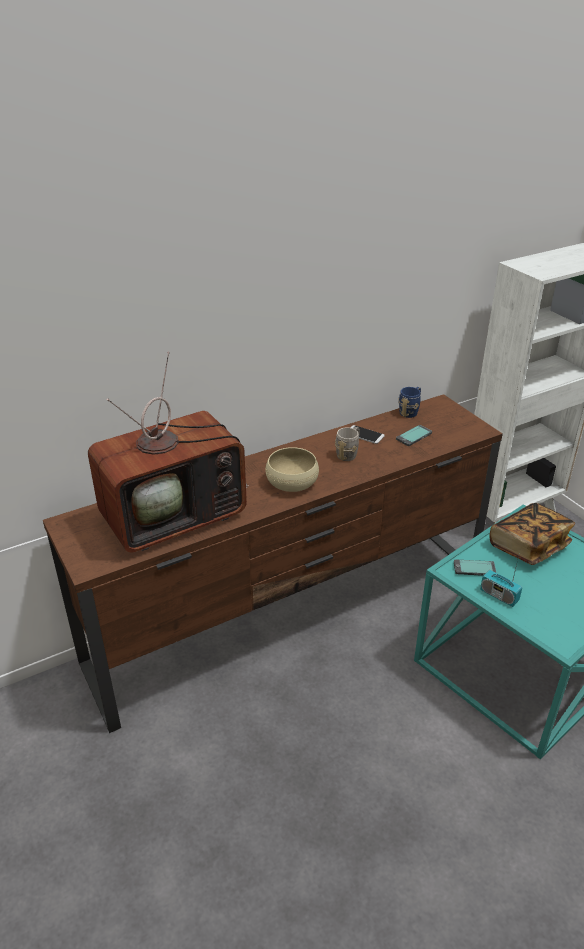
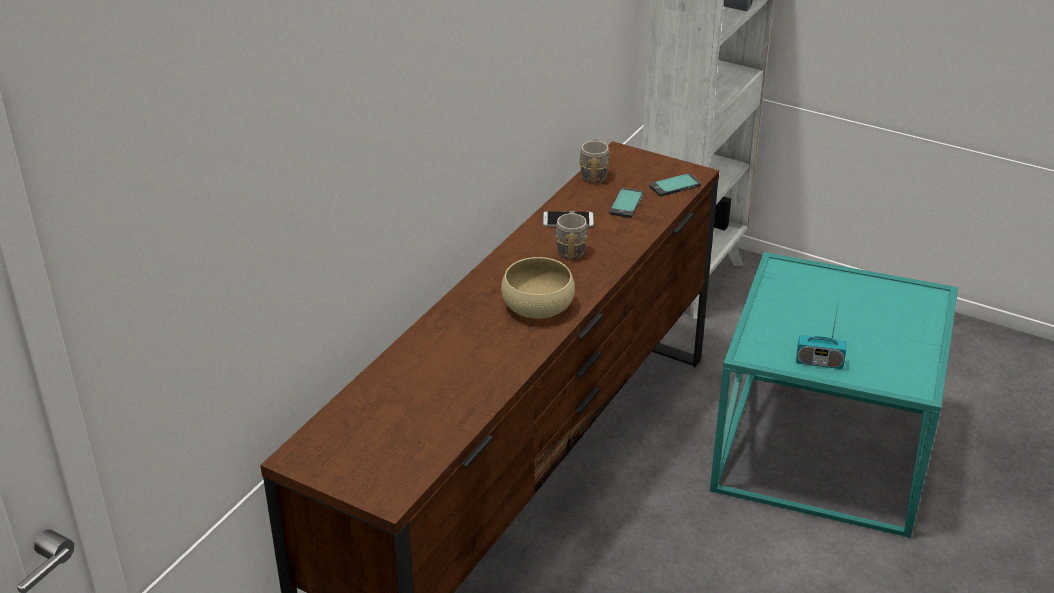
camera: 30 degrees left, 0 degrees up
television [88,352,249,553] -> none
blue mug [398,387,421,418] -> grey mug [579,139,610,183]
phone [454,559,496,576] -> phone moved to [649,173,701,196]
book [490,503,575,565] -> none

